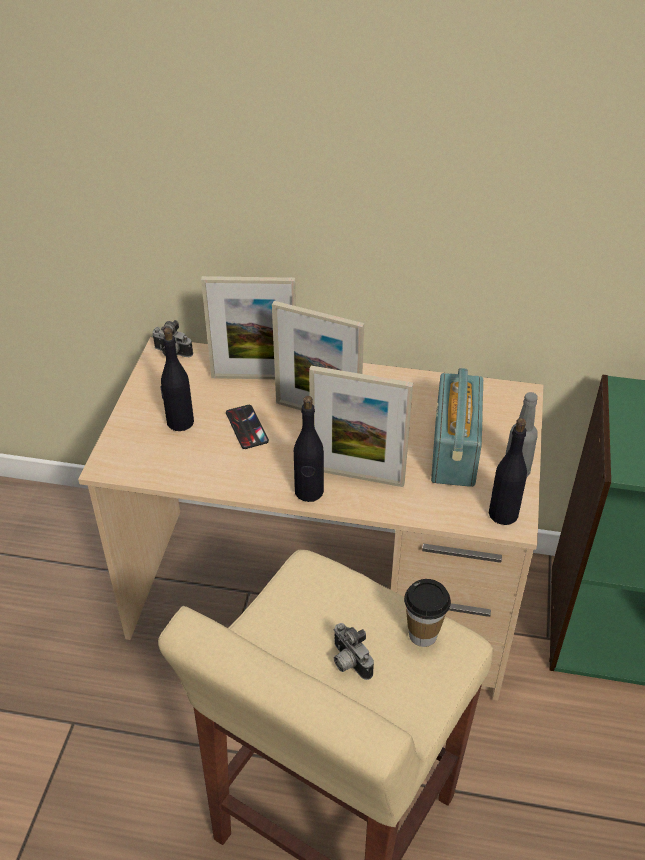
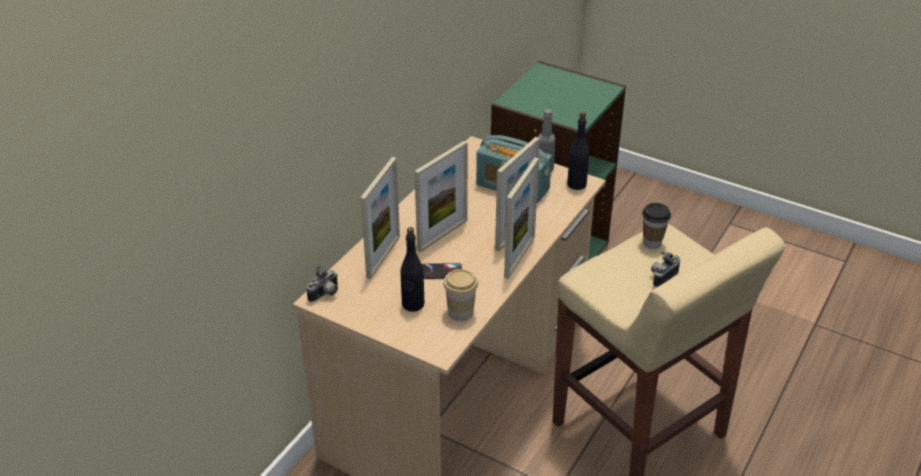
camera: 70 degrees left, 5 degrees down
black bottle [294,396,324,502] -> picture frame [504,158,539,279]
camera [334,623,374,680] -> camera turned 150 degrees clockwise [651,251,680,287]
none -> cup [443,269,478,321]

